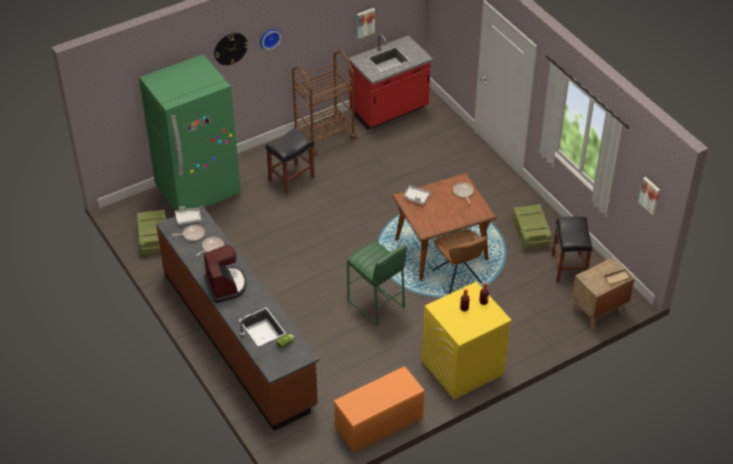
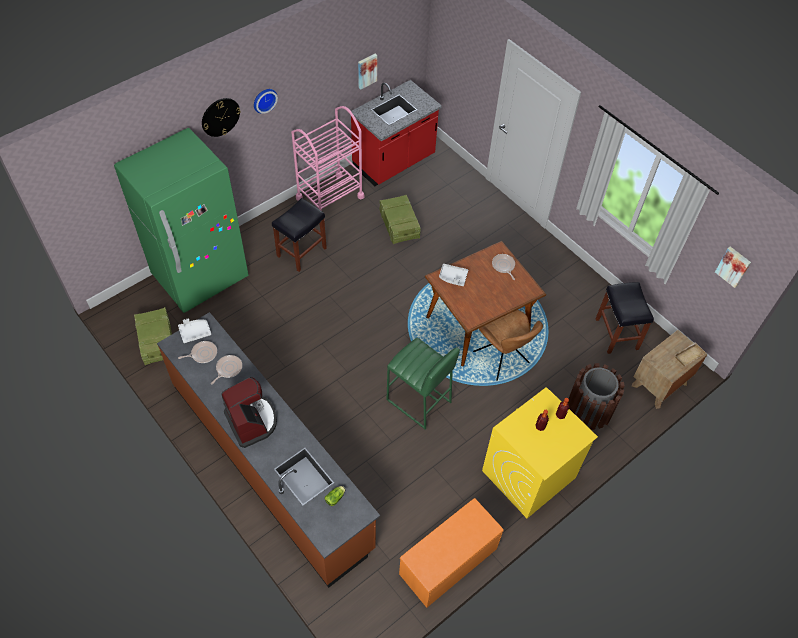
camera: 10 degrees left, 10 degrees up
brown cart [292,51,356,156] -> pink cart [291,106,364,211]
crate [512,204,551,250] -> crate moved to [380,195,421,244]
none -> brown trash can [568,363,625,430]

